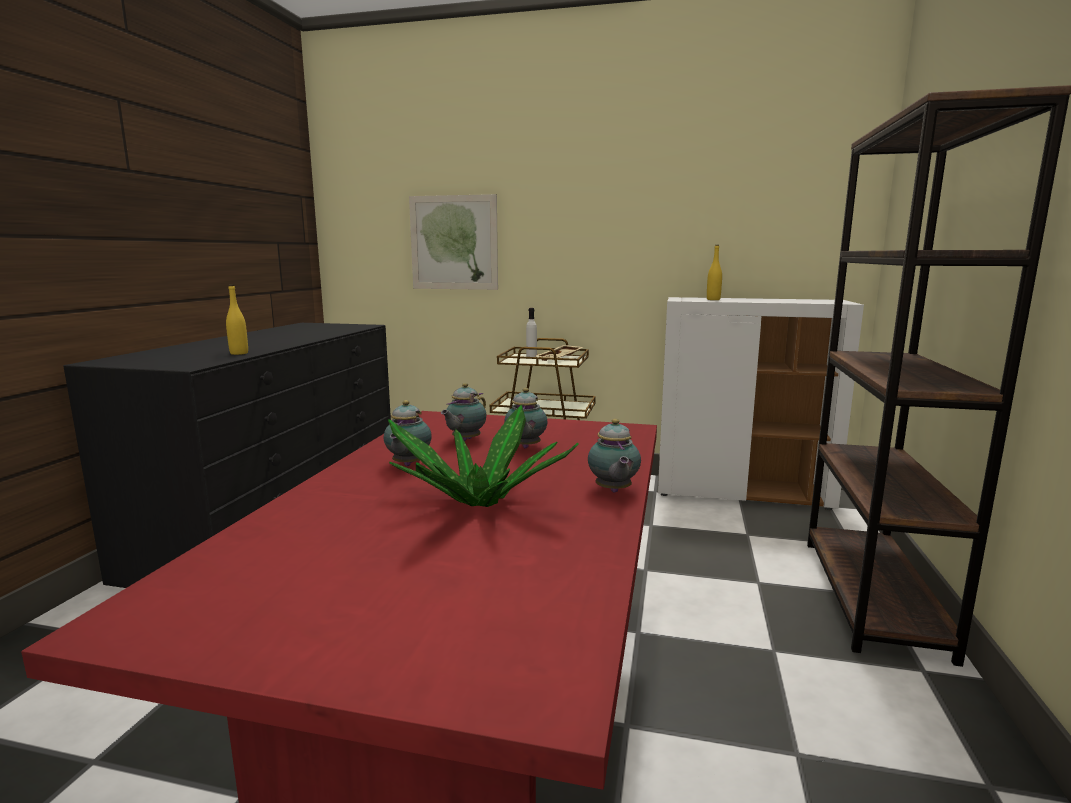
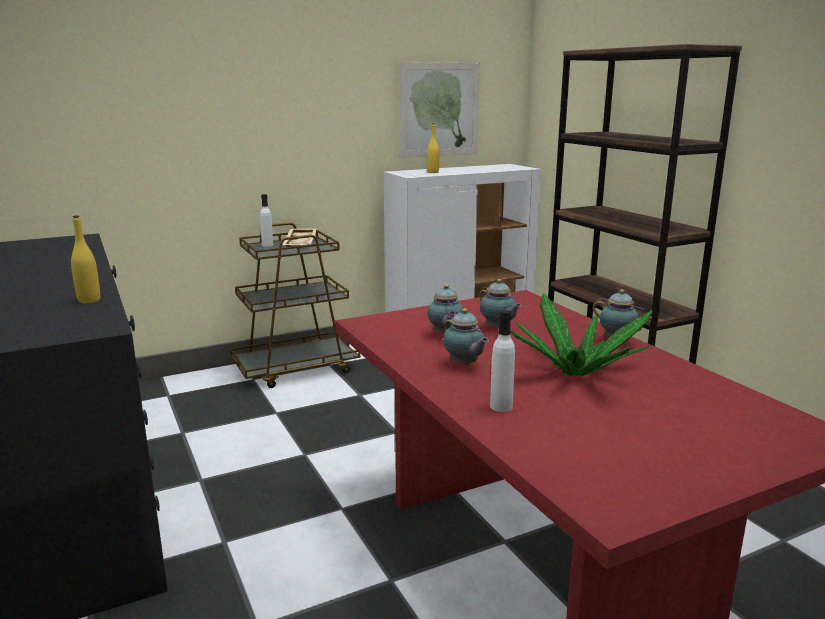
camera: 40 degrees left, 5 degrees up
picture [409,194,498,290] -> picture moved to [399,62,480,158]
none -> white bottle [490,310,515,412]

